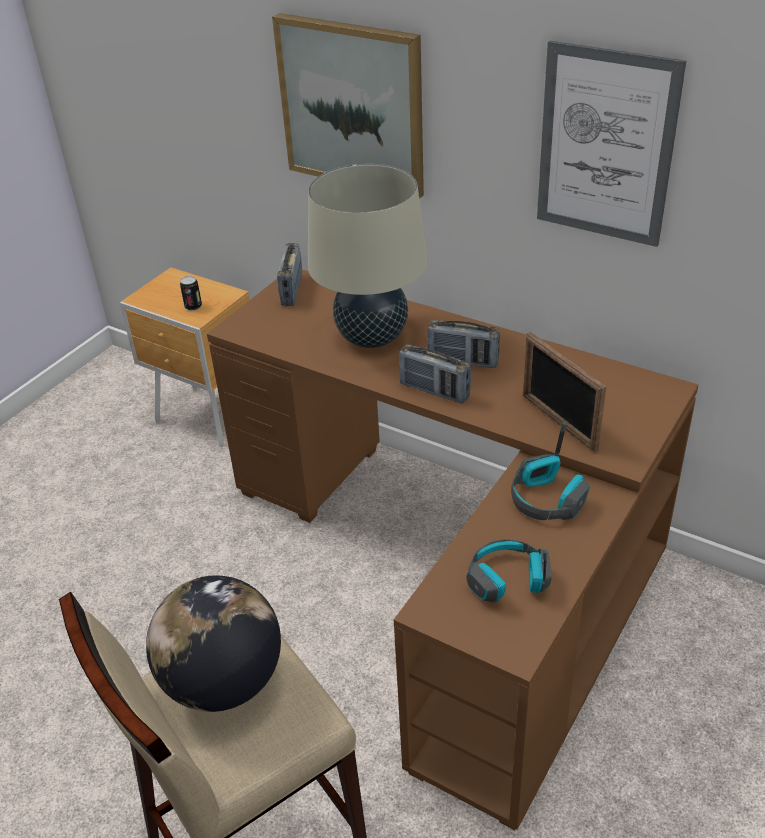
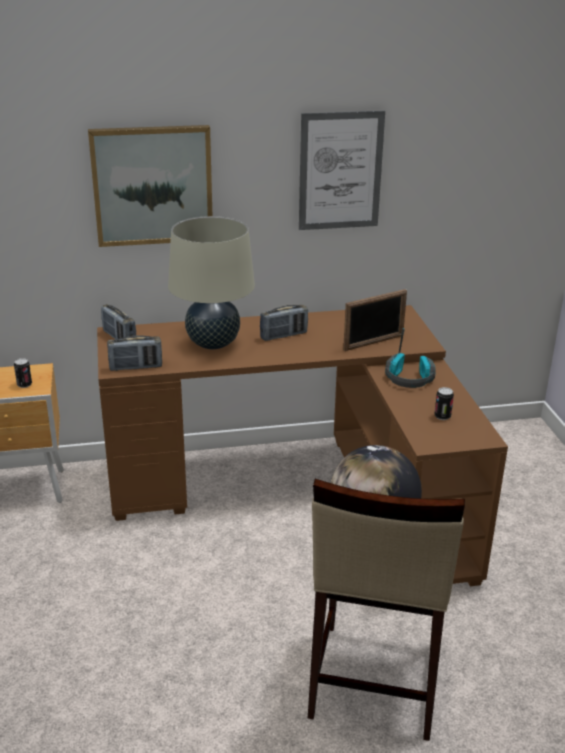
camera: 45 degrees left, 10 degrees down
radio [399,344,471,403] -> radio moved to [107,335,162,371]
headphones [466,539,552,602] -> can [435,387,454,420]
picture frame [523,332,606,452] -> picture frame turned 45 degrees counterclockwise [343,289,407,351]

